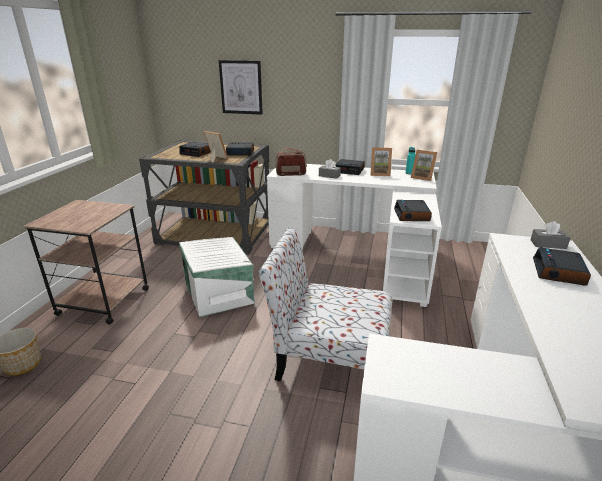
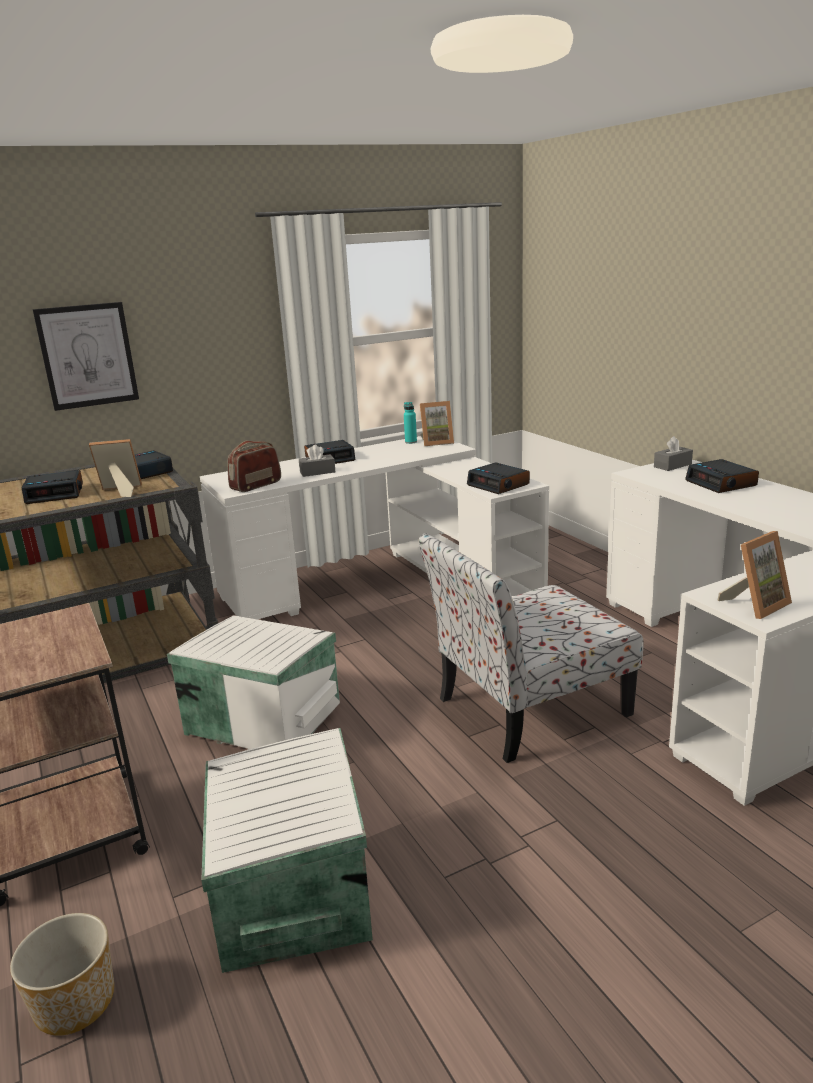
camera: 40 degrees left, 5 degrees down
picture frame [370,147,392,176] -> picture frame moved to [717,531,792,619]
none -> white storage box [201,728,373,973]

